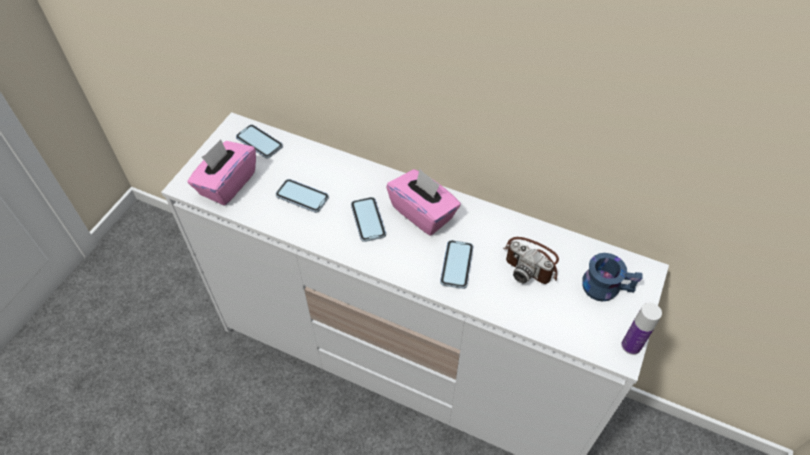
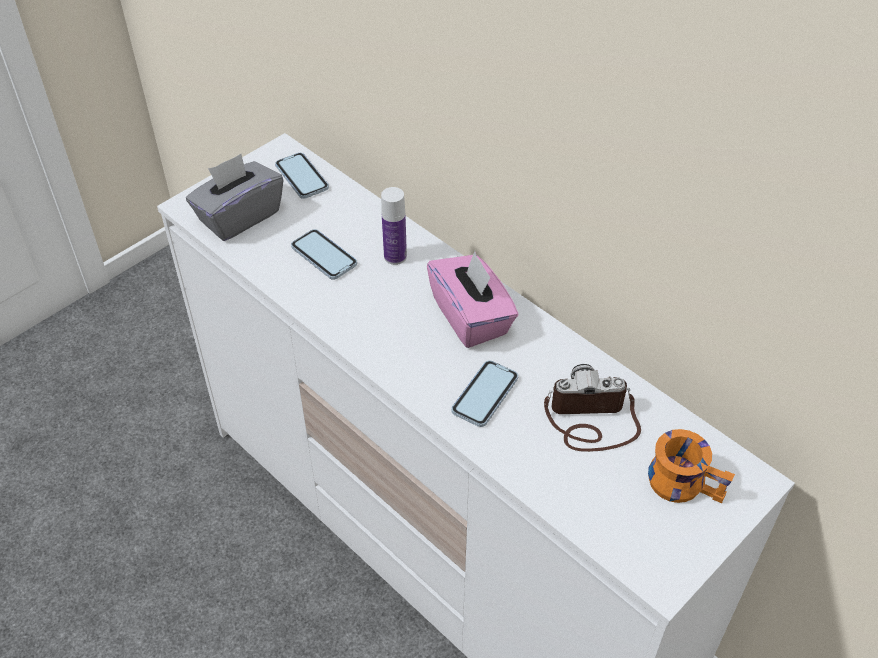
camera: 20 degrees right, 5 degrees down
pink tissue box [188,139,256,206] -> grey tissue box [186,154,283,241]
phone [351,197,386,242] -> none
camera [504,237,559,284] -> camera turned 120 degrees clockwise [544,364,641,452]
blue mug [582,253,643,301] -> orange mug [648,429,735,503]
bottle [621,303,662,355] -> bottle moved to [381,187,407,265]

